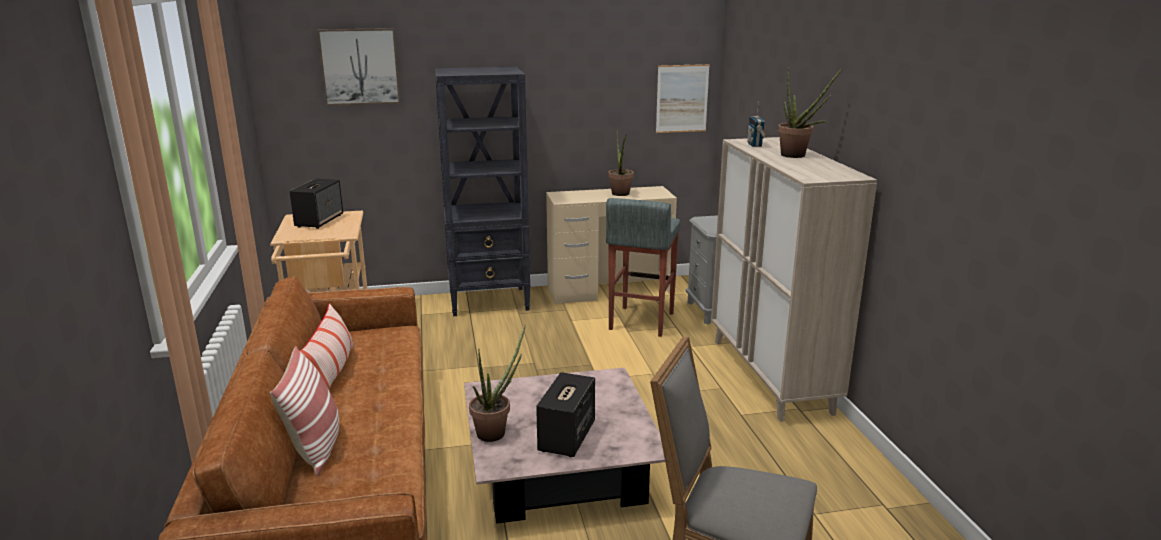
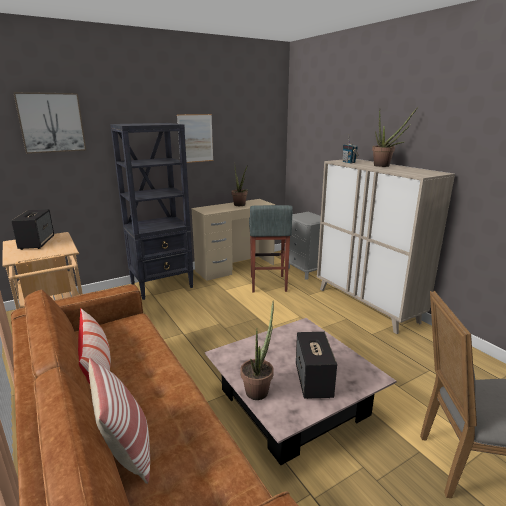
camera: 20 degrees left, 0 degrees up
picture [656,64,710,133] -> picture moved to [177,114,213,163]

